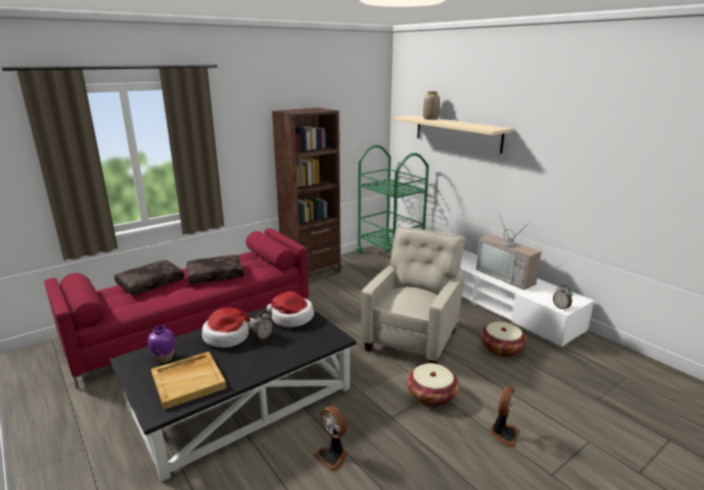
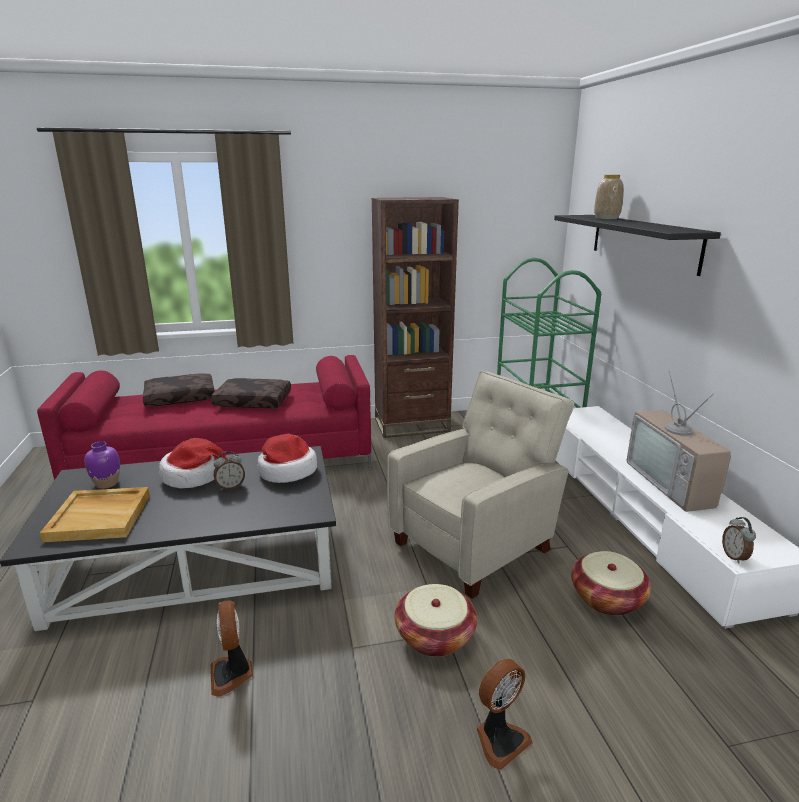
camera: 25 degrees right, 0 degrees up
beige shelf [393,115,513,154] -> black shelf [554,215,721,276]

